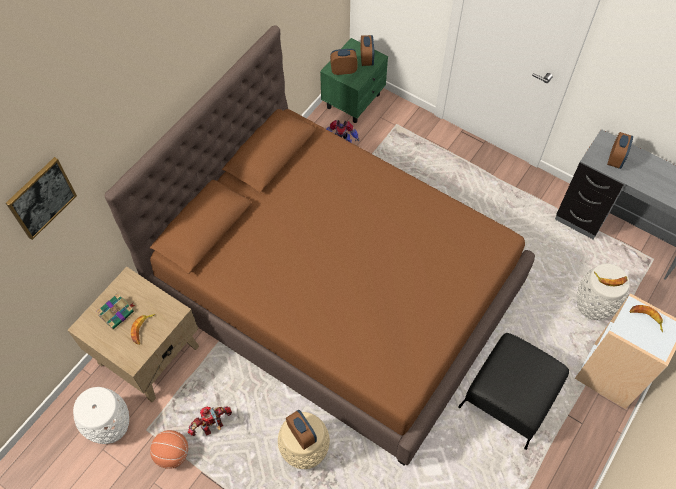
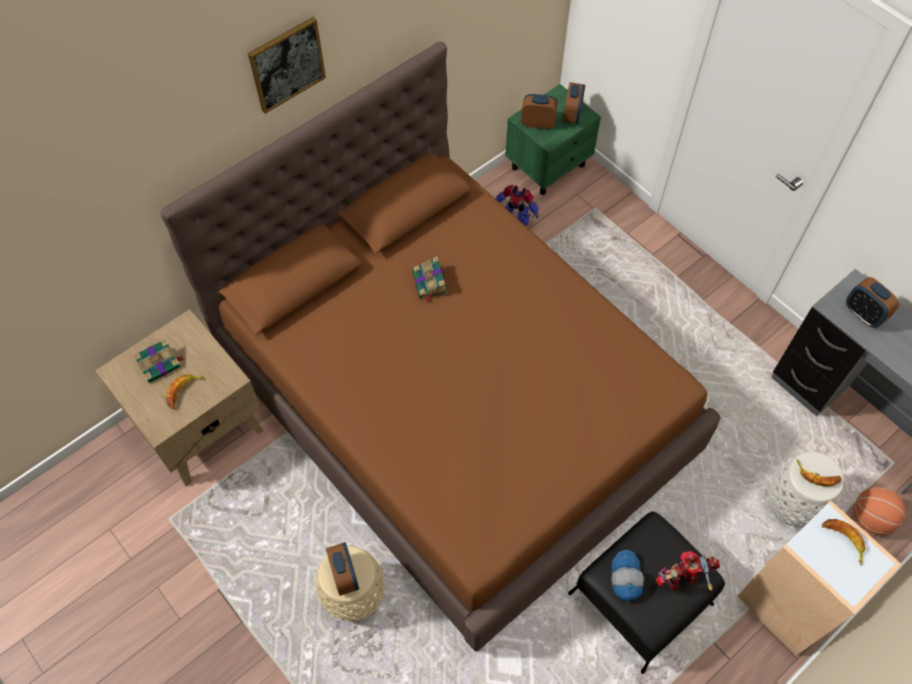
camera: 15 degrees right, 0 degrees up
picture [6,157,77,240] -> picture moved to [248,17,326,114]
white stool [73,387,129,444] -> none
basketball [150,430,188,469] -> basketball moved to [854,487,905,535]
toy robot [188,406,232,436] -> toy robot moved to [655,551,720,591]
alarm clock [607,132,633,169] -> alarm clock turned 105 degrees clockwise [846,277,899,328]
none -> book [413,256,448,303]
none -> cap [611,549,644,602]

